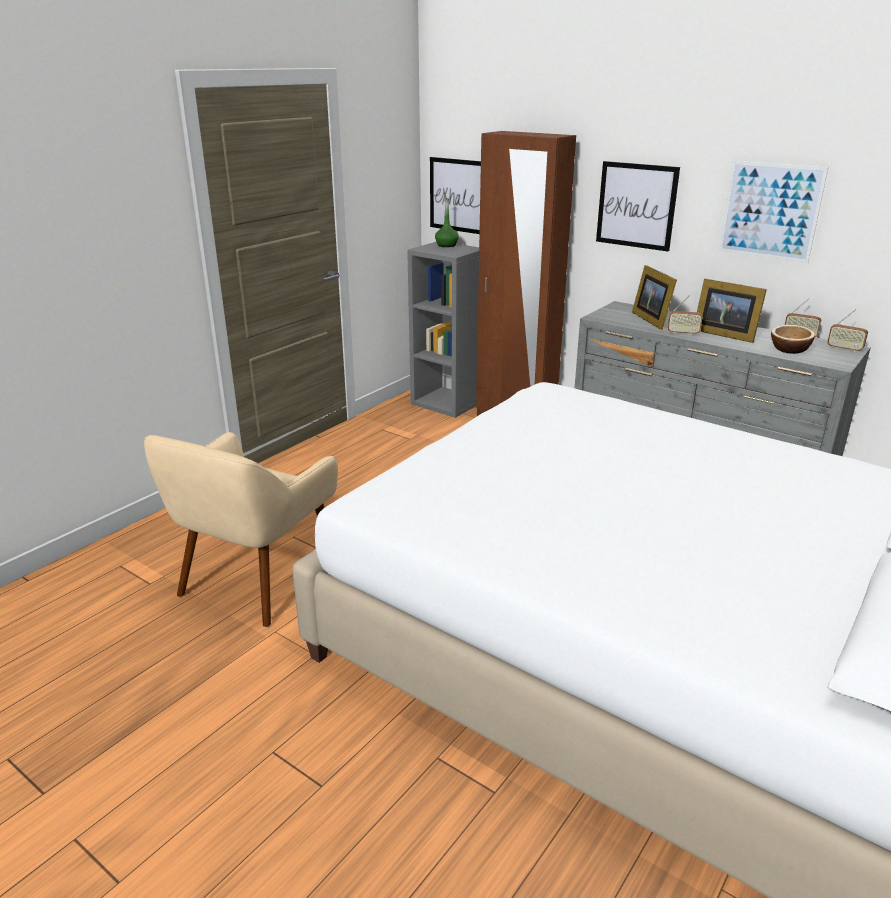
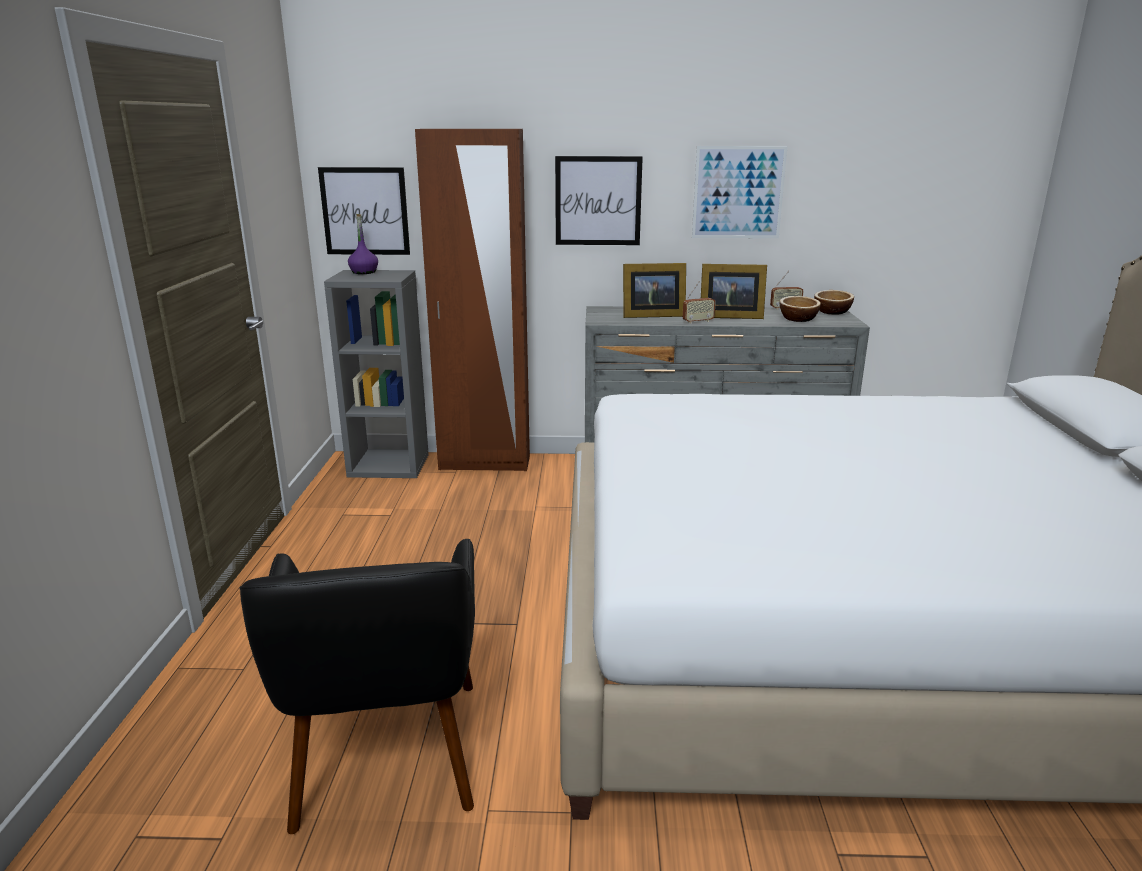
camera: 35 degrees left, 5 degrees down
beige armchair [144,432,338,627] -> black armchair [240,539,475,834]
green bottle [435,198,459,247] -> purple bottle [348,214,378,274]
picture frame [632,265,677,330] -> picture frame turned 45 degrees counterclockwise [623,263,686,318]
radio [827,309,868,353] -> bowl [814,290,854,315]

